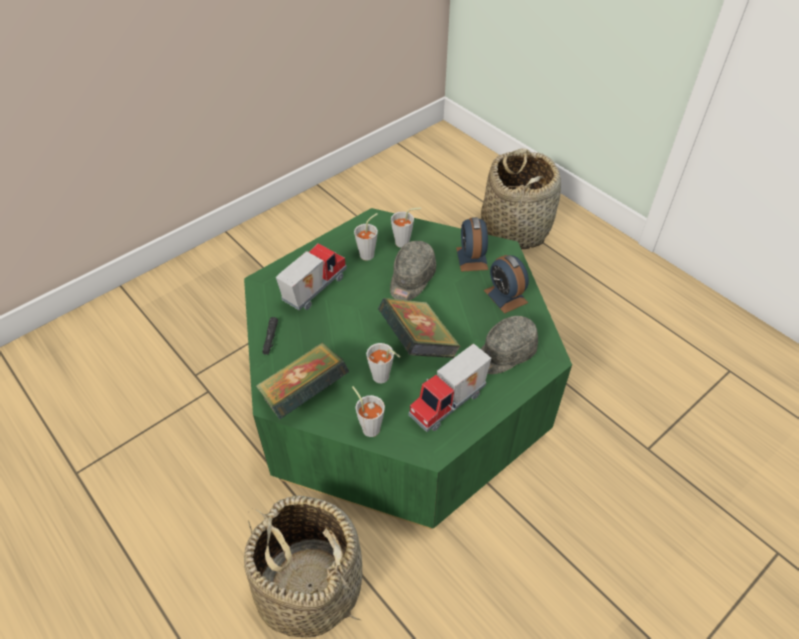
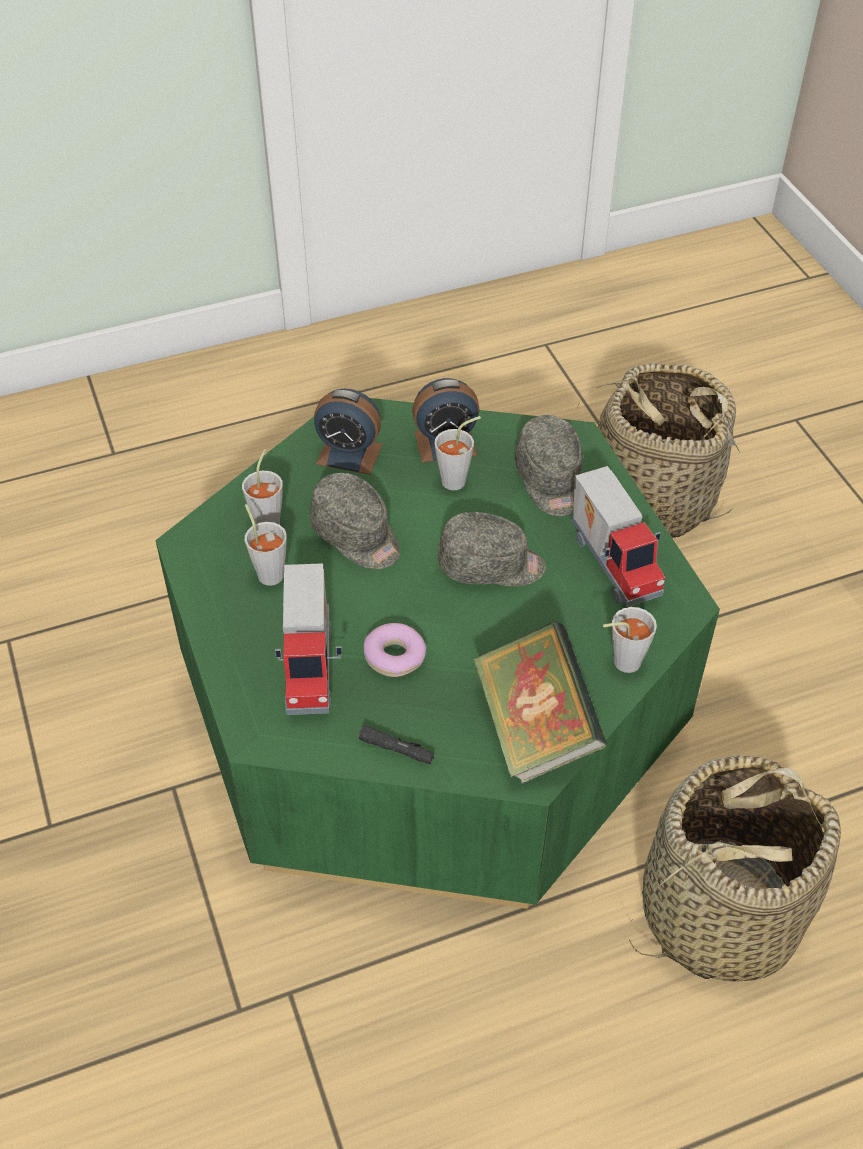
camera: 70 degrees left, 0 degrees up
toy truck [276,243,347,310] -> toy truck turned 150 degrees counterclockwise [275,563,342,715]
grey cup [366,343,401,383] -> grey cup moved to [435,416,481,490]
book [378,298,461,358] -> grey cap [438,512,546,587]
basket [481,149,561,249] -> basket moved to [579,363,740,538]
none -> donut [364,623,426,677]

